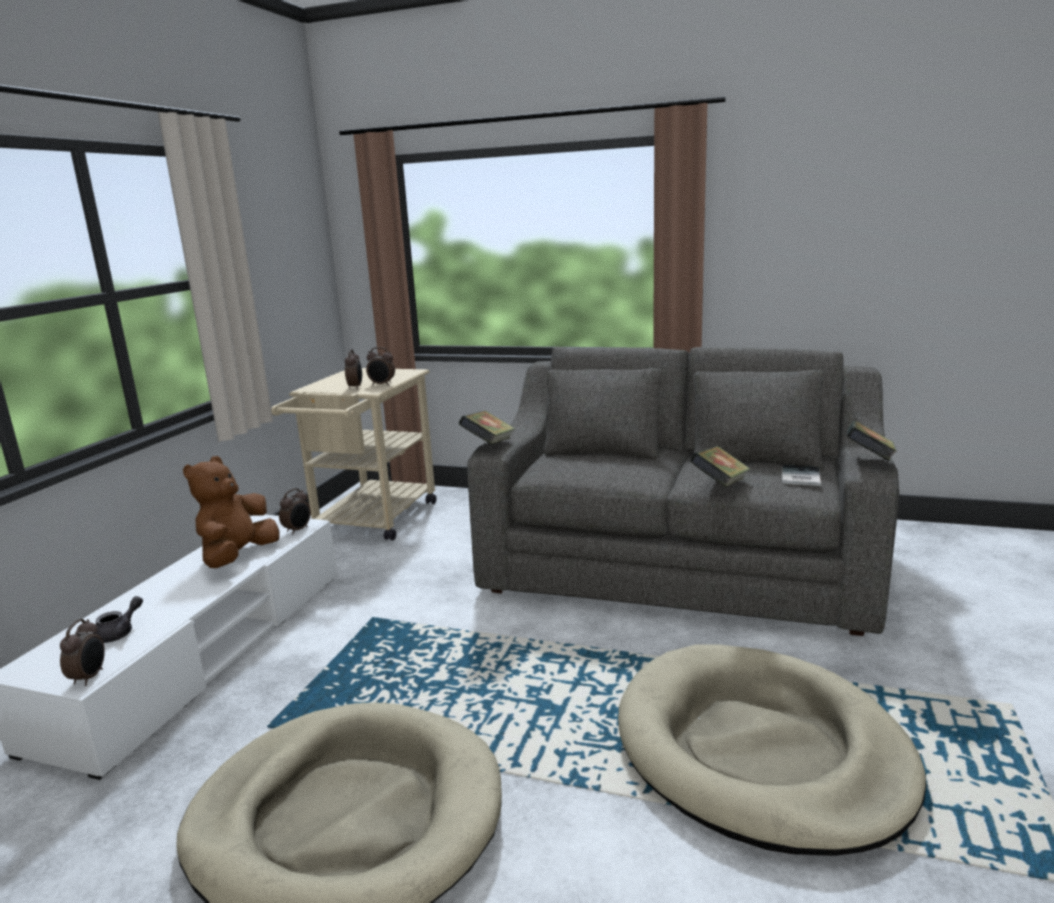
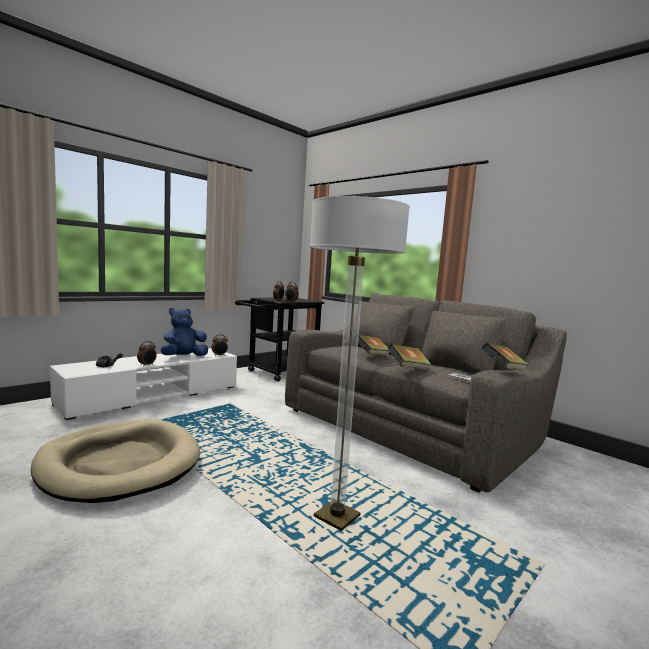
camera: 25 degrees right, 10 degrees down
alarm clock [60,619,105,686] -> alarm clock moved to [137,341,156,367]
brown plush toy [183,456,279,568] -> blue plush toy [161,308,208,356]
beige cart [271,368,437,540] -> black cart [235,297,324,382]
book [459,411,515,444] -> book moved to [358,335,390,356]
beige dog bed [618,644,926,856] -> floor lamp [310,196,410,531]

